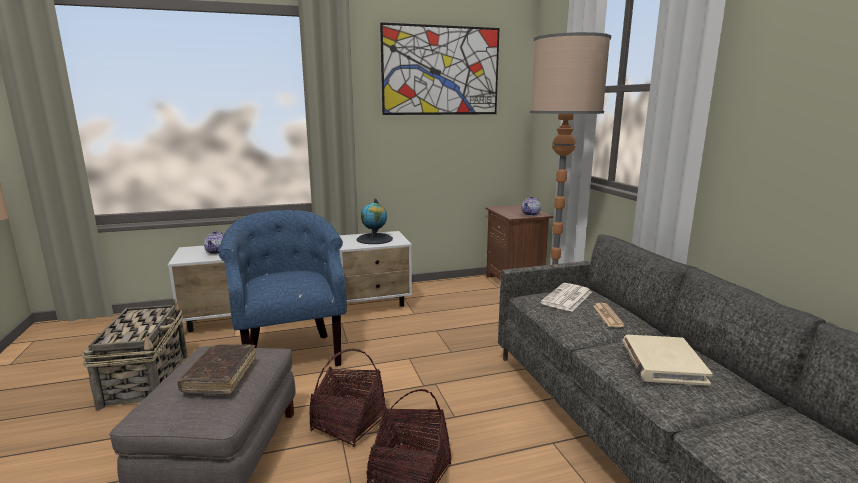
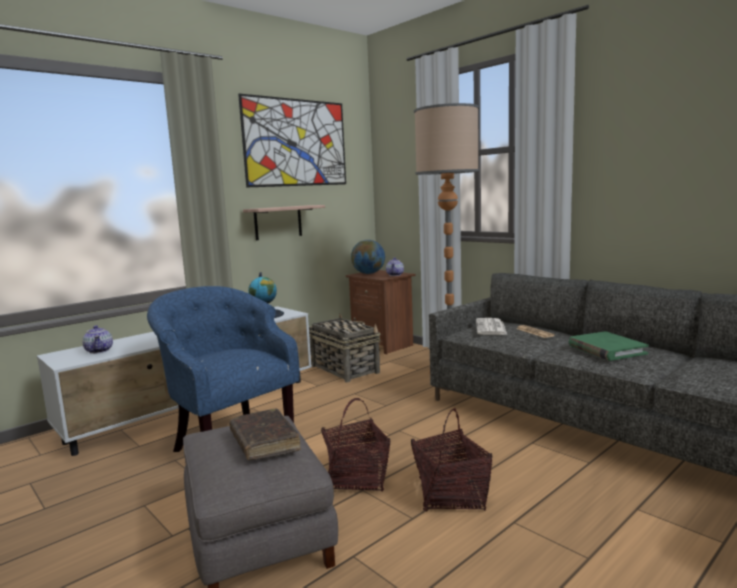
camera: 25 degrees left, 5 degrees down
basket [82,299,188,410] -> basket moved to [309,313,381,383]
beige book [623,335,713,386] -> green book [569,331,649,361]
none -> shelf [243,205,325,240]
none -> globe [351,240,385,274]

